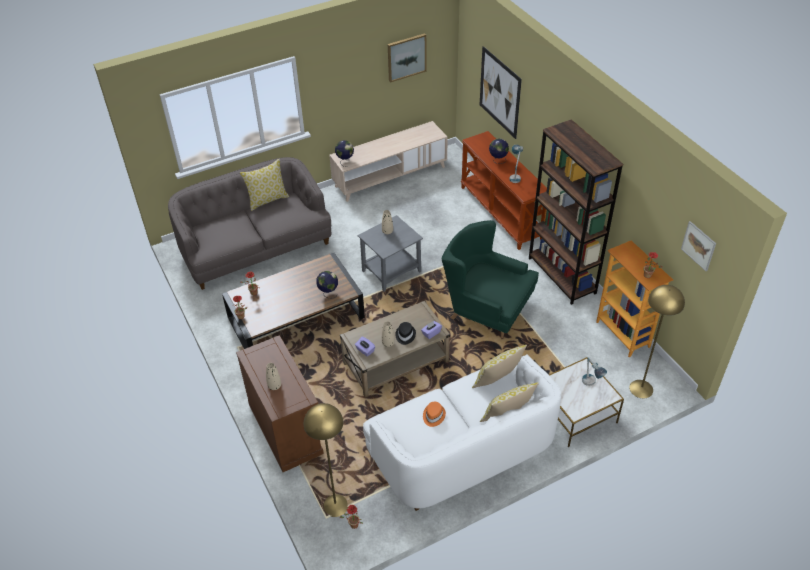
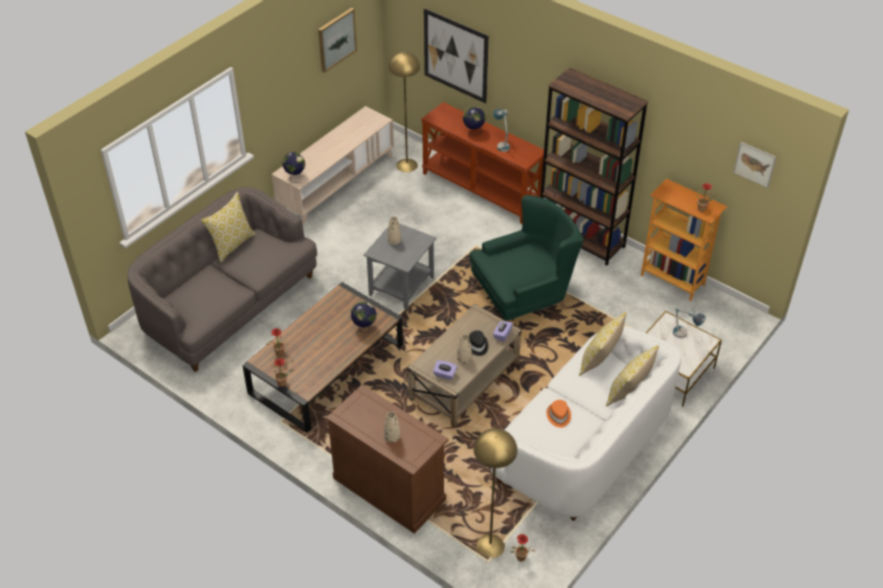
camera: 25 degrees left, 0 degrees up
green armchair [441,220,539,338] -> green armchair turned 150 degrees clockwise [470,195,584,322]
yellow floor lamp [629,285,685,398] -> yellow floor lamp moved to [389,52,420,172]

